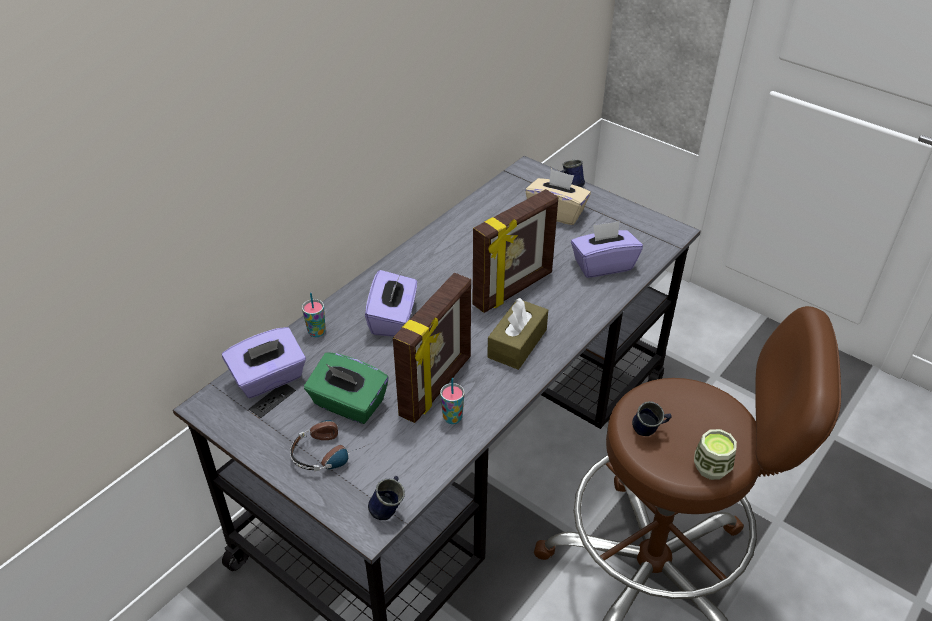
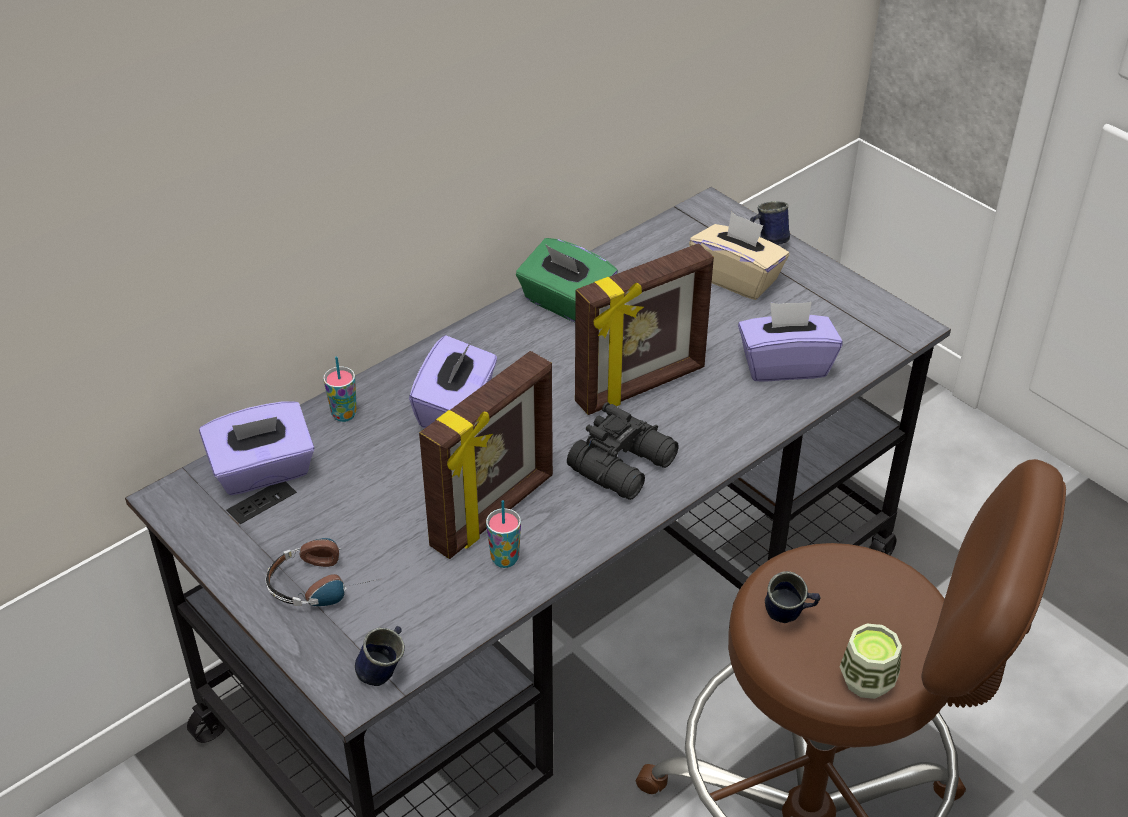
camera: 10 degrees right, 0 degrees up
green tissue box [304,352,389,424] -> green tissue box moved to [516,238,618,322]
brown tissue box [487,297,548,370] -> black binoculars [567,402,679,500]

